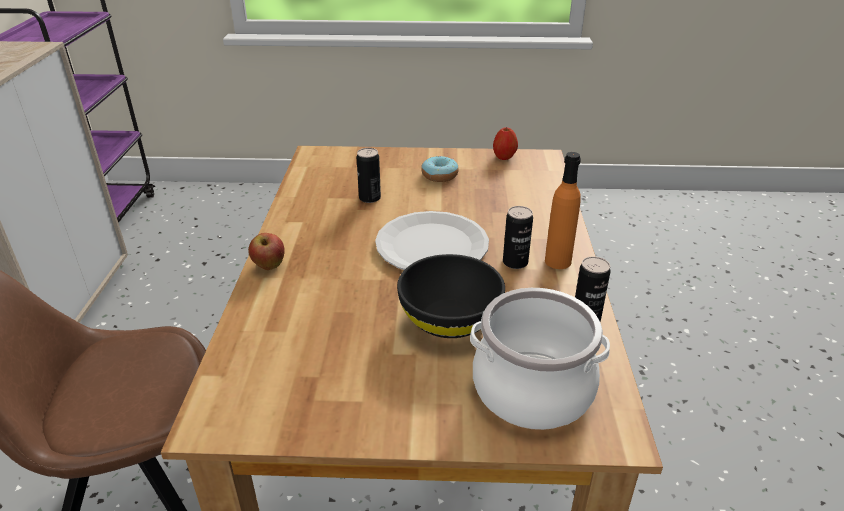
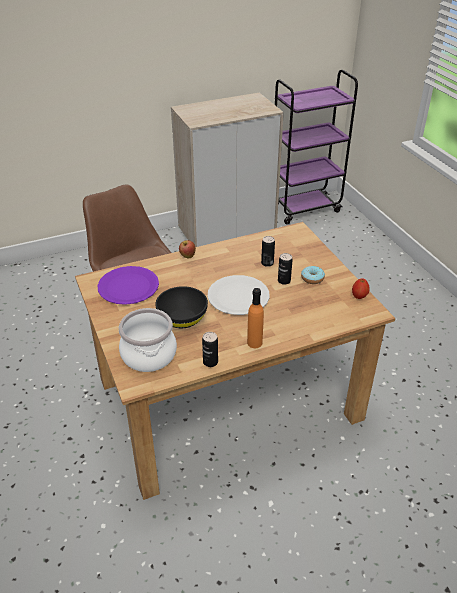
camera: 65 degrees right, 5 degrees up
can [503,206,533,269] -> can moved to [278,253,293,285]
none -> purple plate [98,266,159,305]

